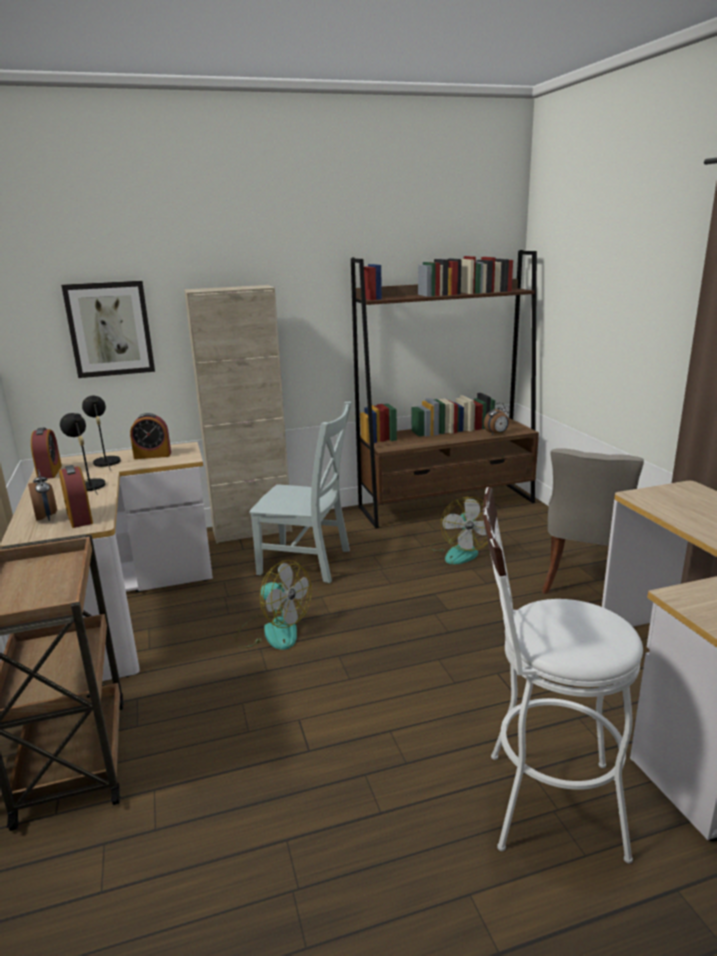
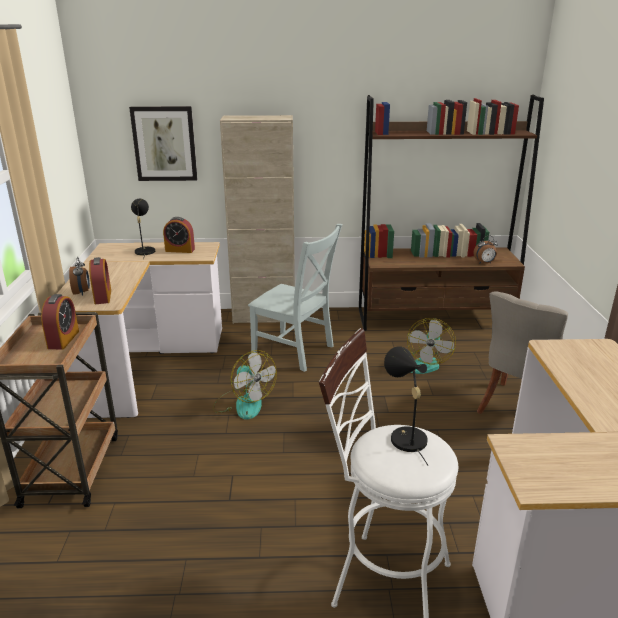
camera: 15 degrees right, 5 degrees up
alarm clock [31,428,62,479] -> alarm clock moved to [41,294,79,350]
black table lamp [60,413,106,495] -> black table lamp moved to [384,346,428,465]

